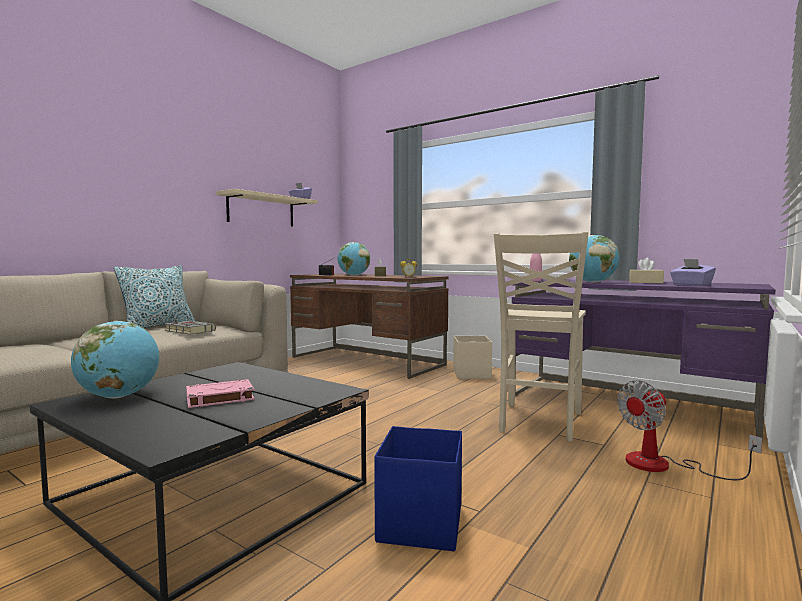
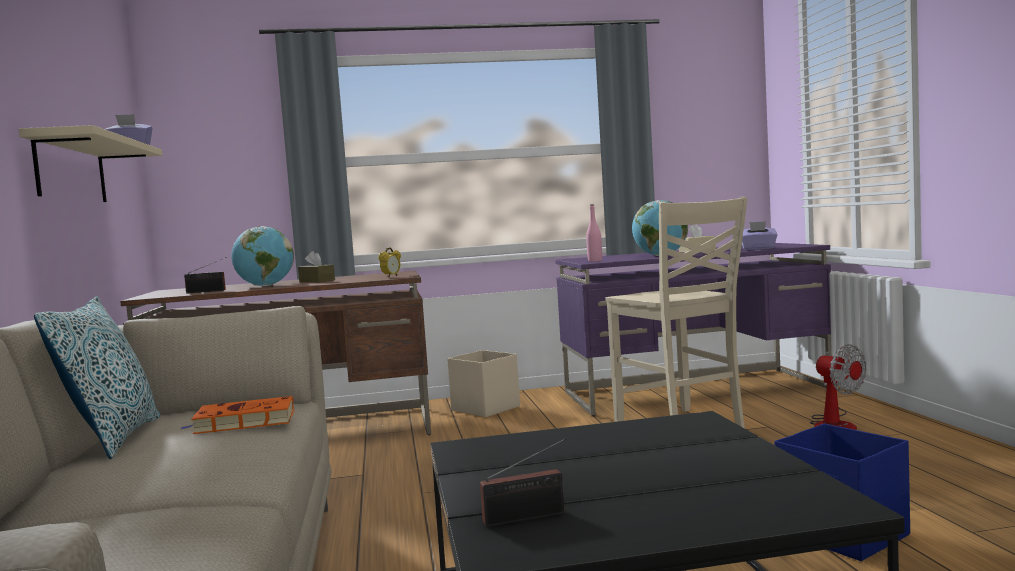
camera: 45 degrees left, 0 degrees up
globe [71,321,159,398] -> radio [480,438,566,527]
grey book [164,321,216,335] -> orange book [181,396,295,434]
pink book [186,379,255,408] -> none
fan [617,380,762,481] -> fan turned 45 degrees counterclockwise [810,344,866,430]

